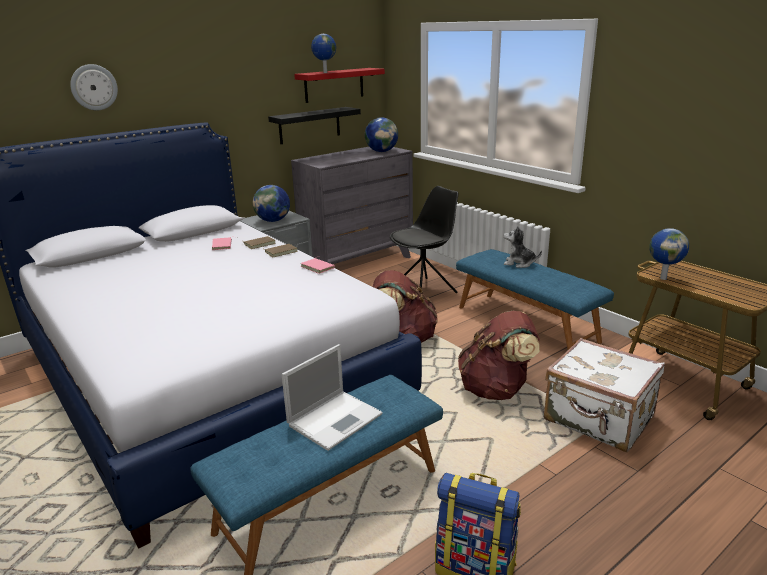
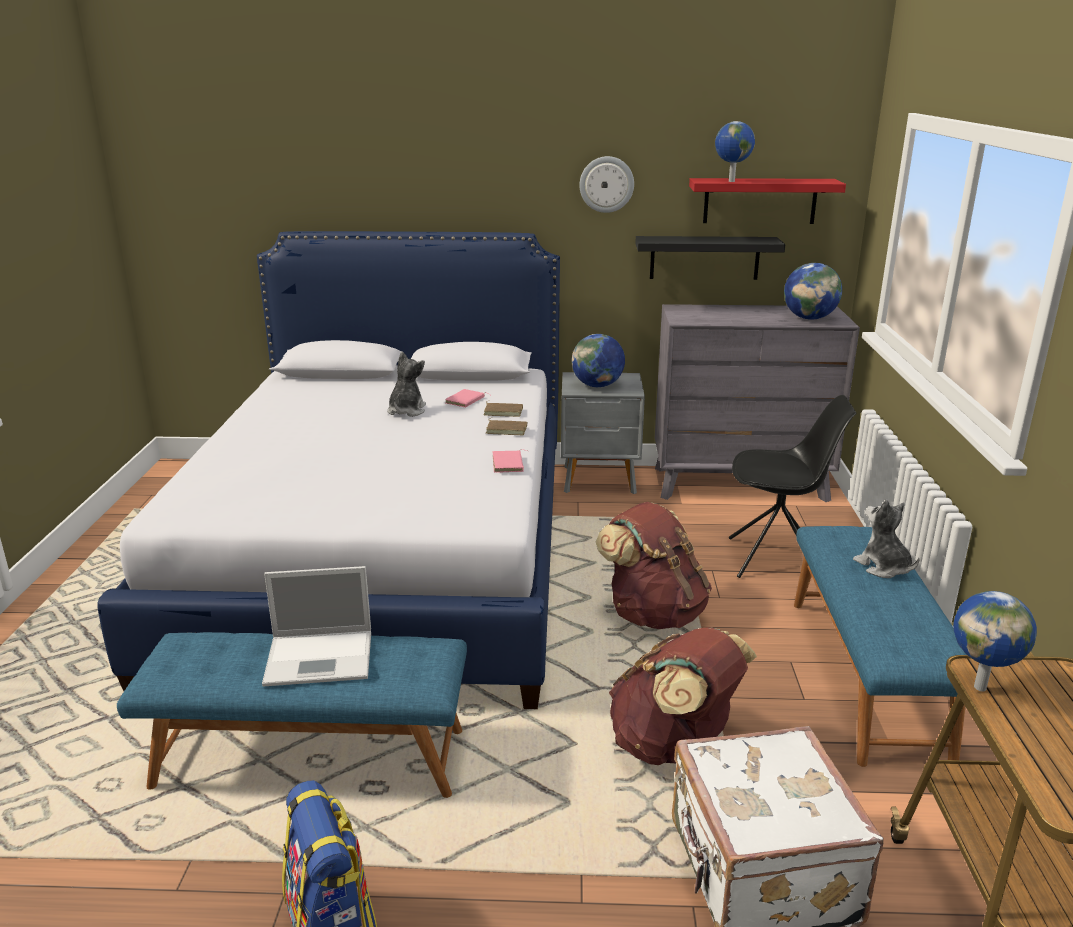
camera: 40 degrees right, 0 degrees up
wall clock [70,64,118,110] -> wall clock moved to [579,156,634,213]
none -> plush toy [387,351,426,417]

